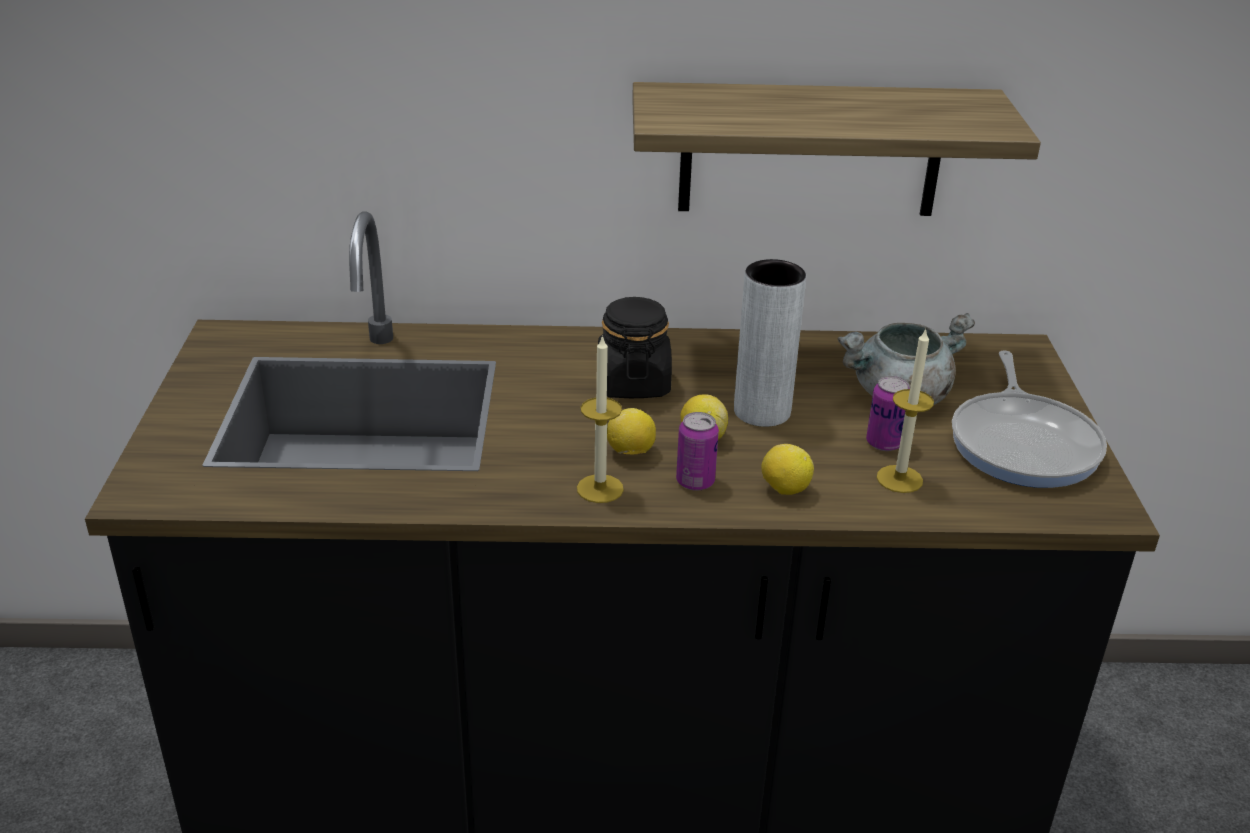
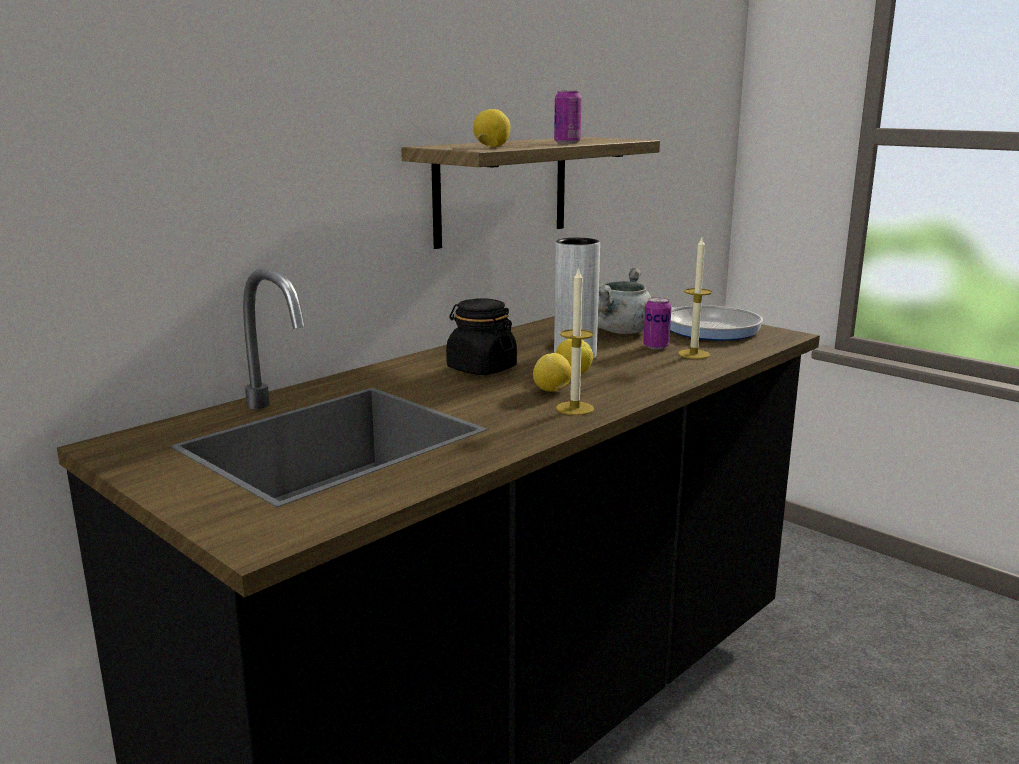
camera: 45 degrees left, 15 degrees down
can [676,412,719,491] -> can moved to [554,90,582,144]
lemon [761,444,814,495] -> lemon moved to [473,109,510,147]

